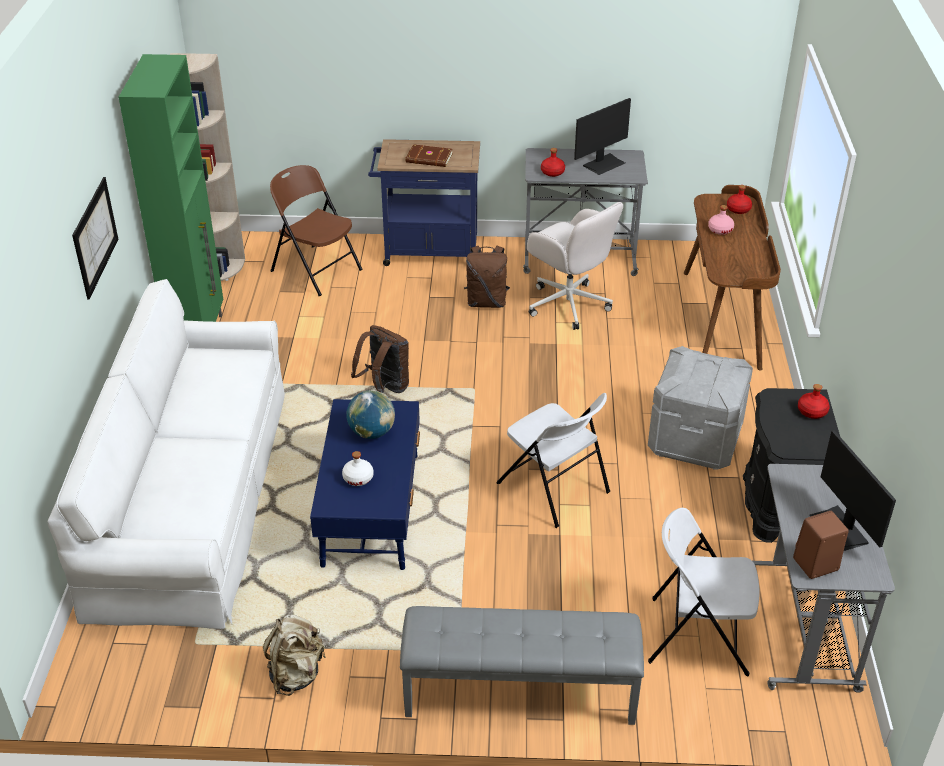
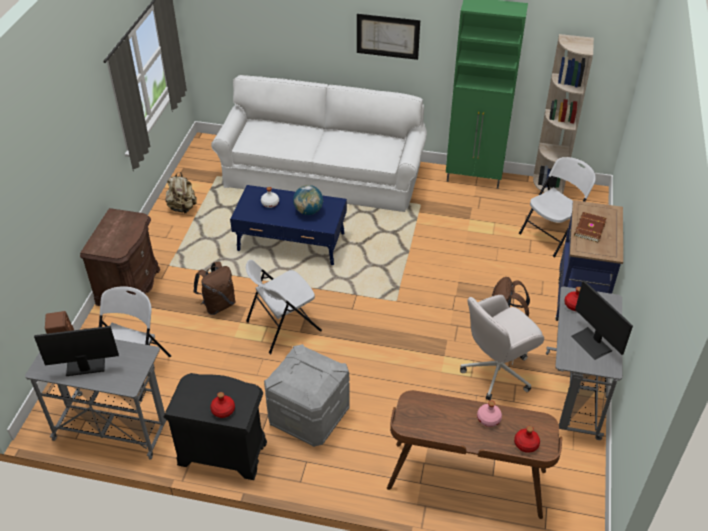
camera: 100 degrees right, 5 degrees up
brown chair [270,165,362,297] -> white chair [519,157,596,257]
brown backpack [351,325,409,393] -> brown backpack moved to [193,262,236,315]
grey bench [400,606,644,725] -> brown nightstand [80,208,160,306]

